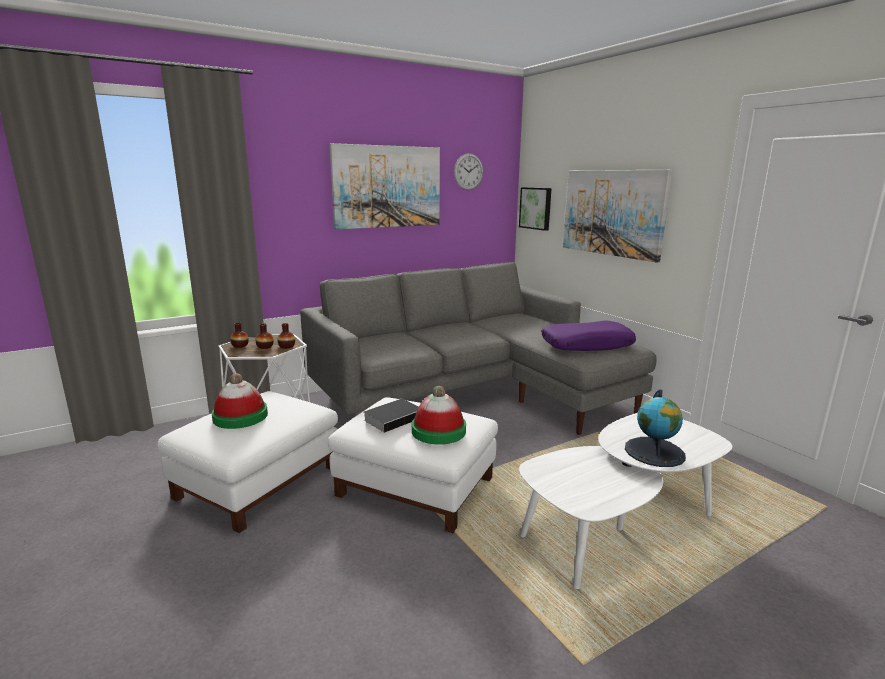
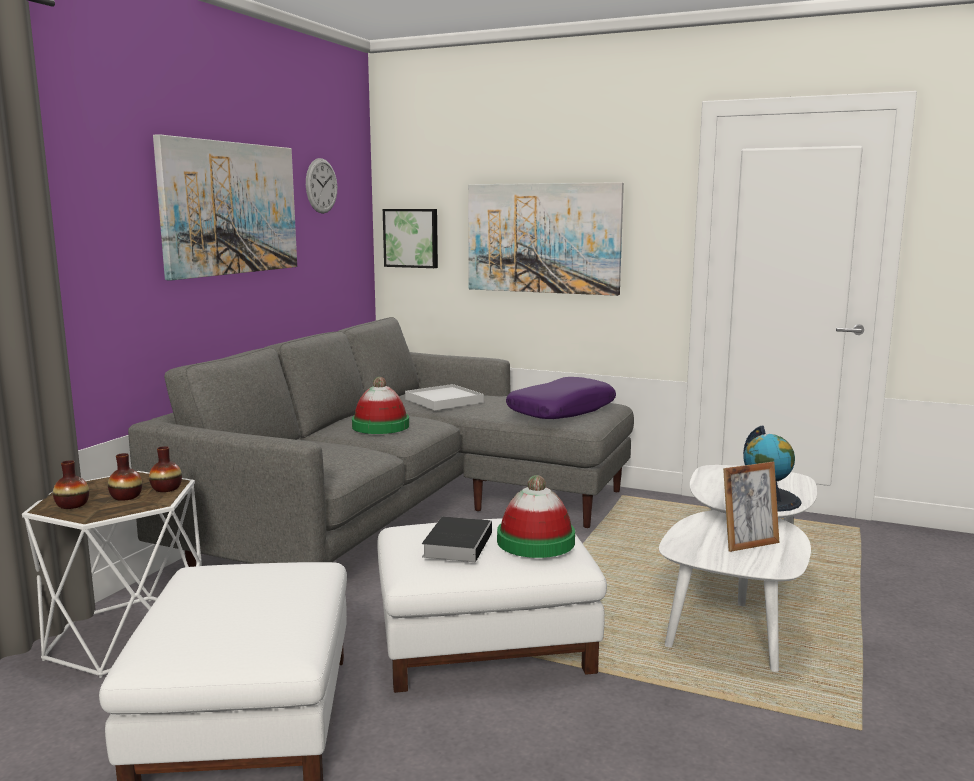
camera: 35 degrees left, 5 degrees down
hat [212,373,268,429] -> hat moved to [352,377,409,434]
none -> white tray [405,384,484,410]
none -> picture frame [723,462,779,552]

